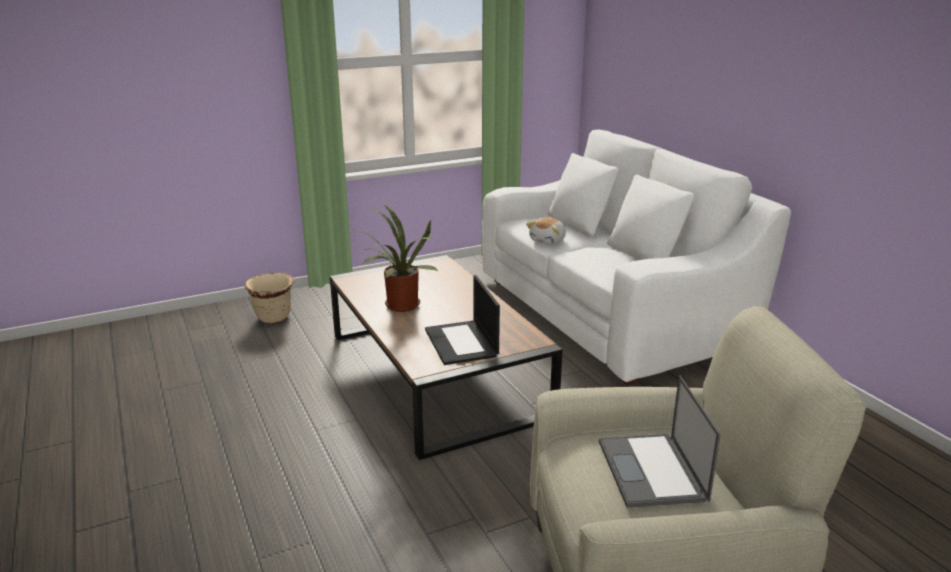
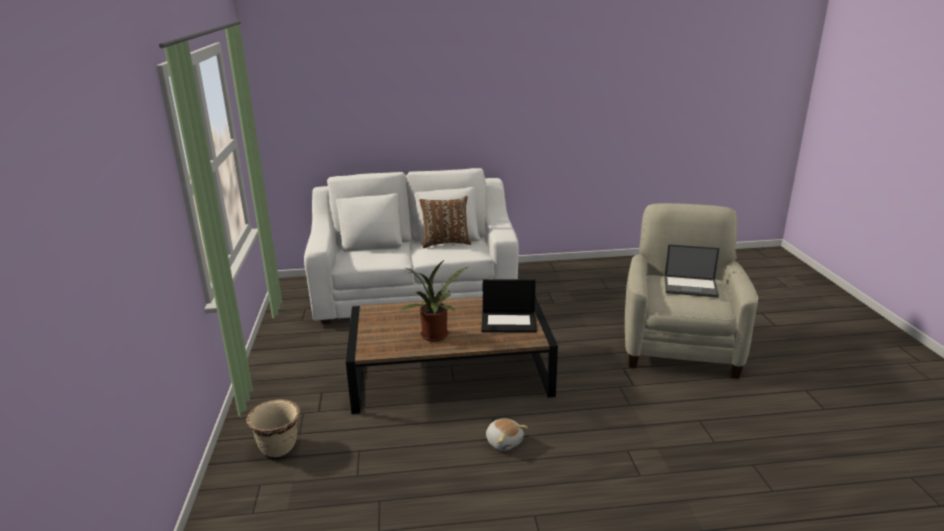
camera: 70 degrees left, 0 degrees up
plush toy [526,218,566,245] -> plush toy moved to [486,418,528,451]
none -> brown pillow [419,196,471,248]

